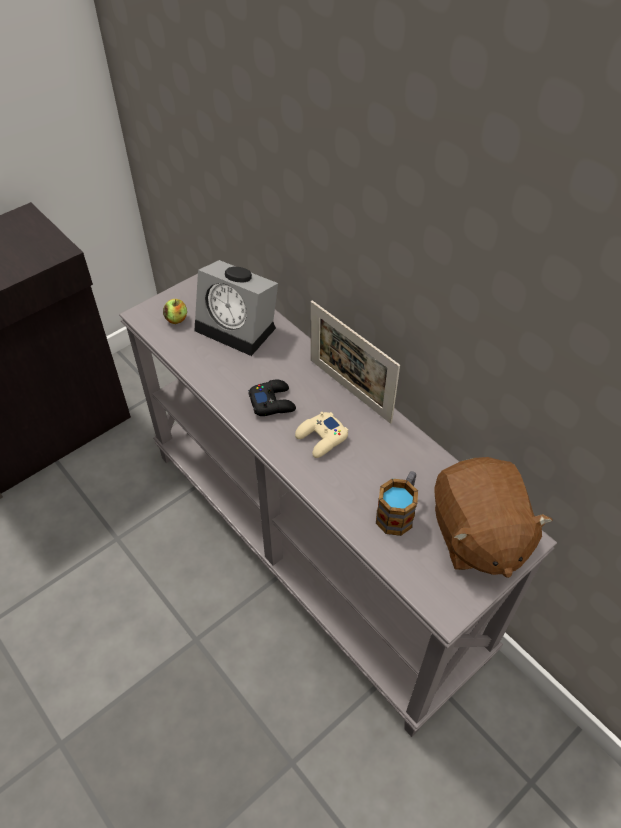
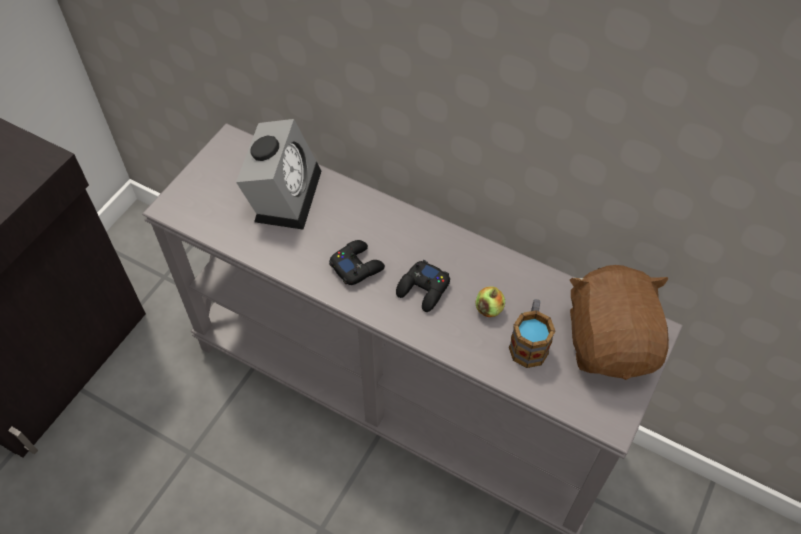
camera: 20 degrees left, 5 degrees up
apple [163,299,187,324] -> apple moved to [476,287,505,317]
alarm clock [195,260,278,356] -> alarm clock turned 90 degrees counterclockwise [236,119,321,230]
beige game controller [295,412,348,458] -> black game controller [396,260,450,312]
picture frame [311,301,400,424] -> none
brown plush toy [435,457,552,578] -> brown plush toy turned 150 degrees counterclockwise [570,265,669,380]

